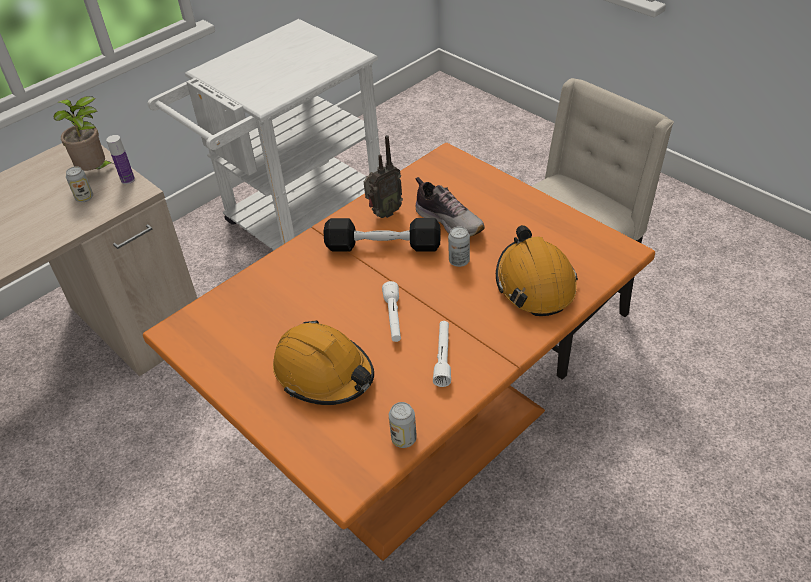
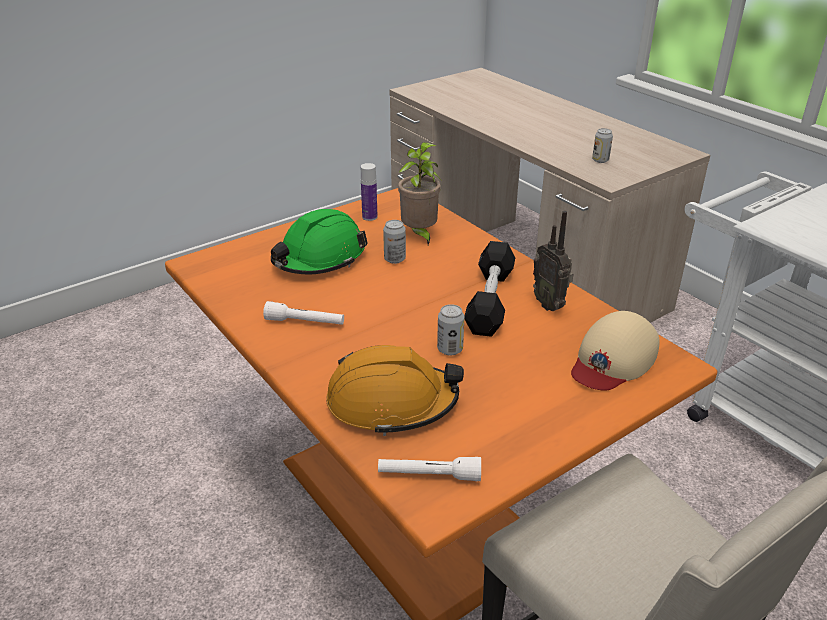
camera: 95 degrees right, 10 degrees down
potted plant [54,96,115,171] -> potted plant moved to [398,142,442,245]
bottle [106,135,135,184] -> bottle moved to [361,163,377,221]
orange hard hat [273,320,374,405] -> green hard hat [271,209,368,274]
white flashlight [382,281,401,342] -> white flashlight moved to [378,457,481,481]
can [389,402,417,448] -> can moved to [383,220,406,264]
shoe [415,177,485,237] -> none
none -> beige cap [571,311,660,391]

